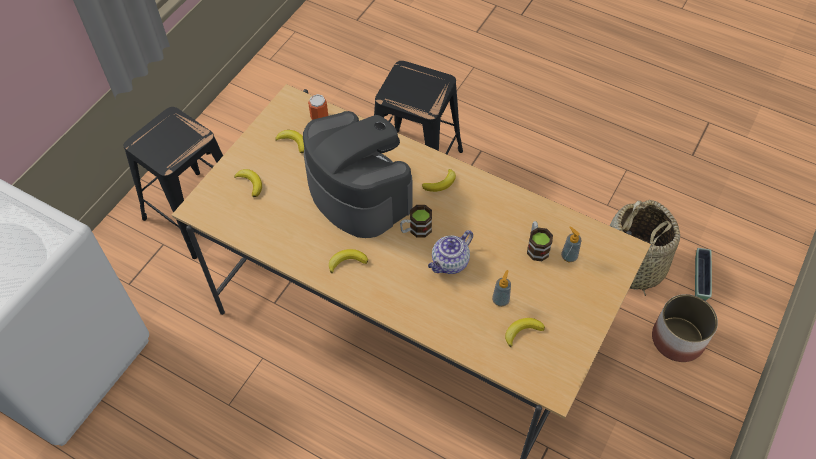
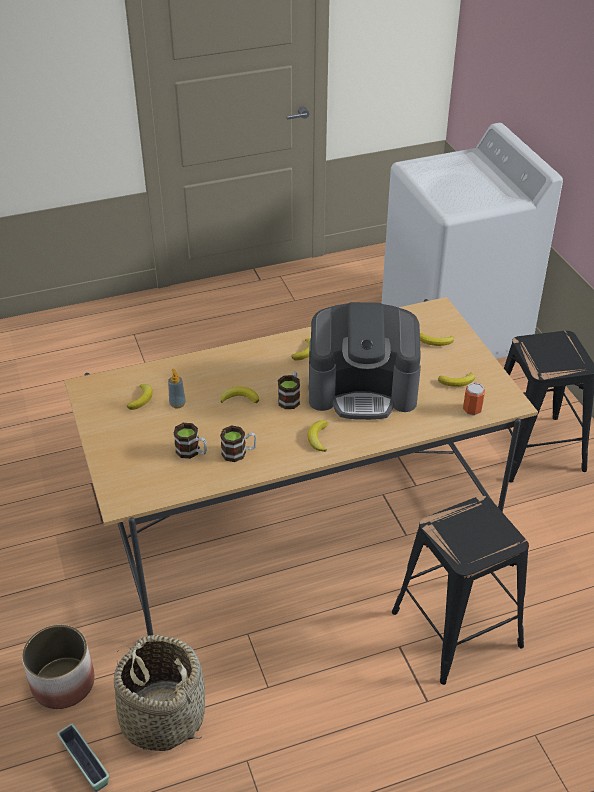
camera: 130 degrees right, 15 degrees down
teapot [428,230,473,274] -> banana [221,387,259,403]
soap dispenser [561,226,582,262] -> none
none -> mug [220,425,256,462]

